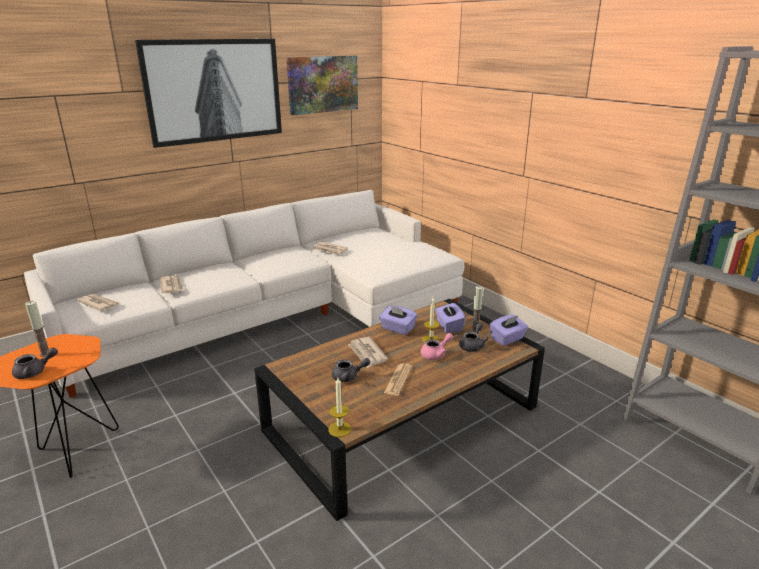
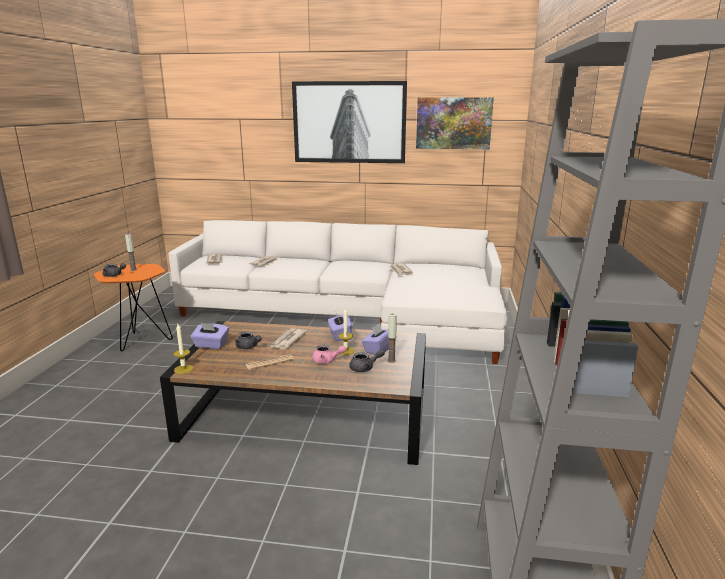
camera: 45 degrees right, 5 degrees down
purple tissue box [490,315,528,346] -> purple tissue box moved to [191,322,229,349]

